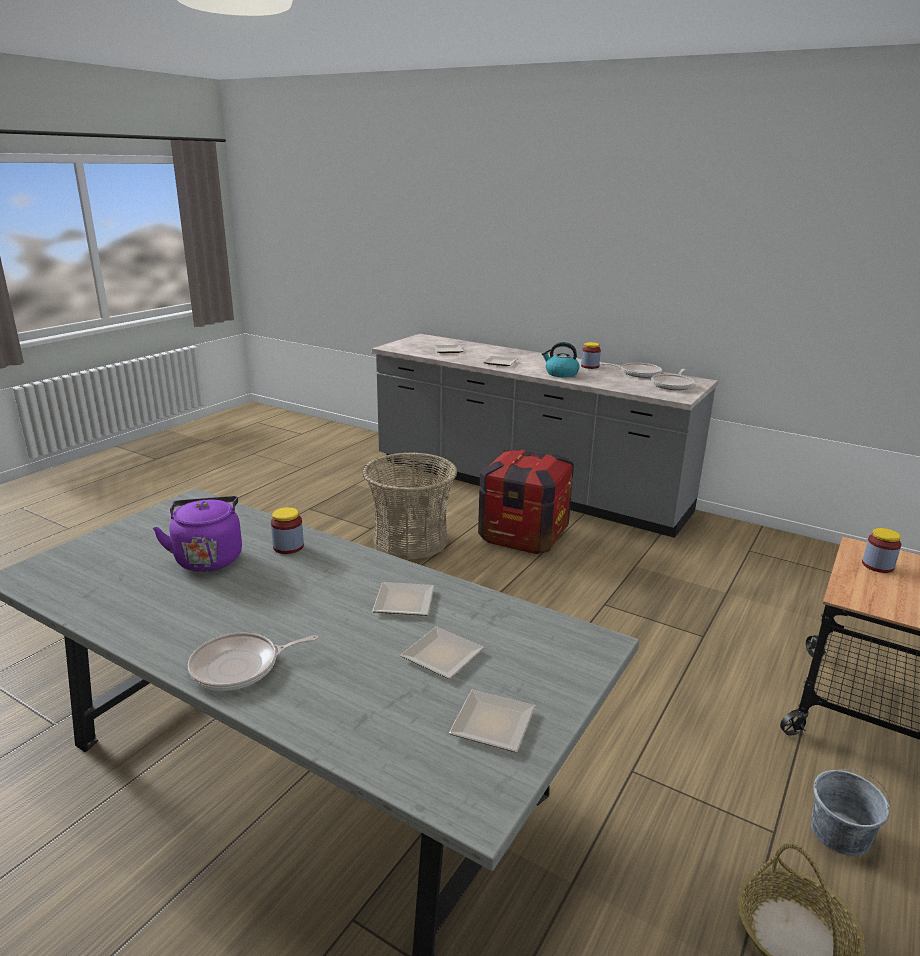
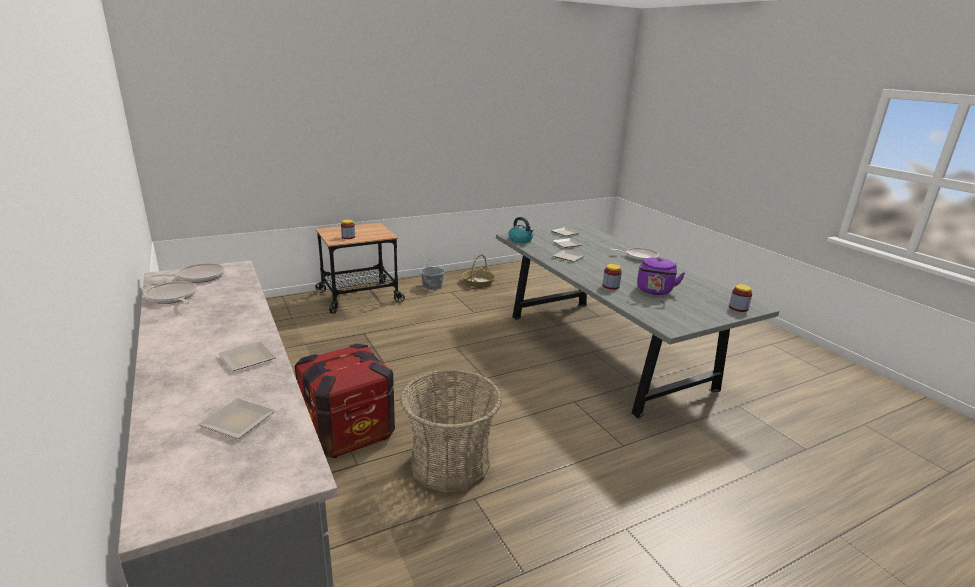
camera: 150 degrees left, 0 degrees up
kettle [542,342,579,377] -> kettle moved to [509,217,534,243]
jar [581,342,601,369] -> jar moved to [729,284,752,312]

